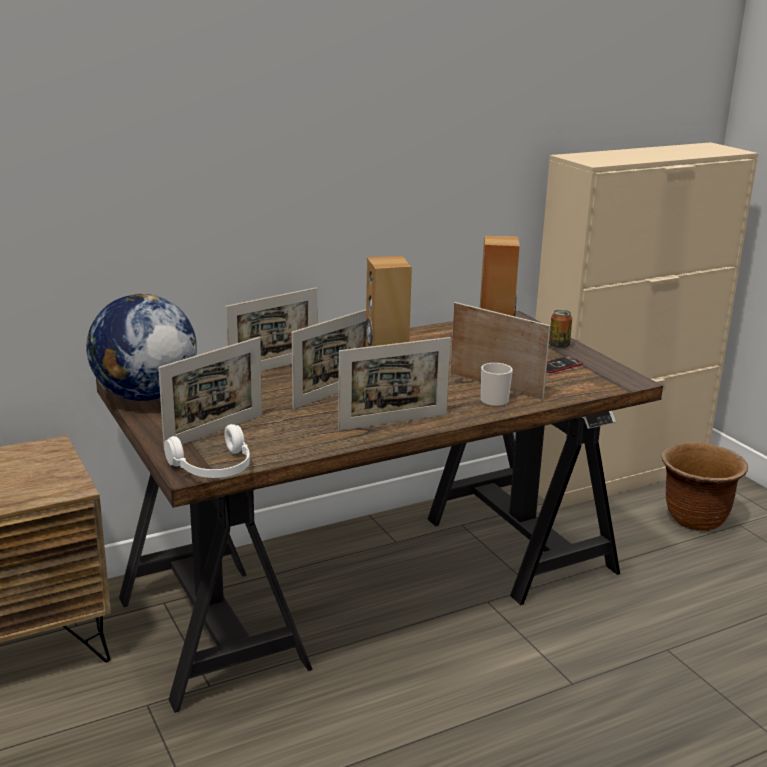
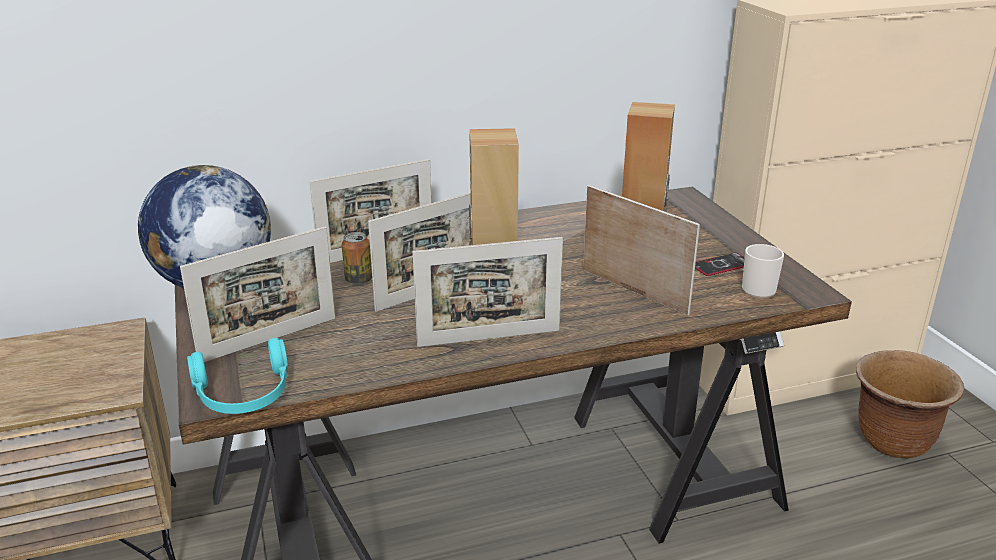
camera: 10 degrees right, 5 degrees up
white headphones [164,424,250,478] -> turquoise headphones [187,338,288,414]
mug [481,363,513,407] -> mug moved to [742,244,784,298]
can [549,310,572,349] -> can moved to [341,232,372,285]

